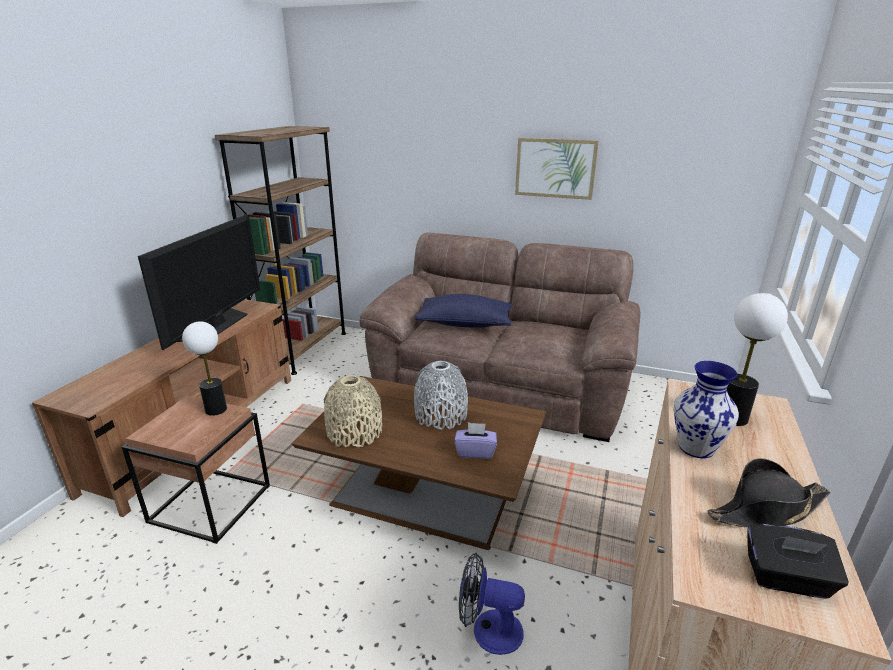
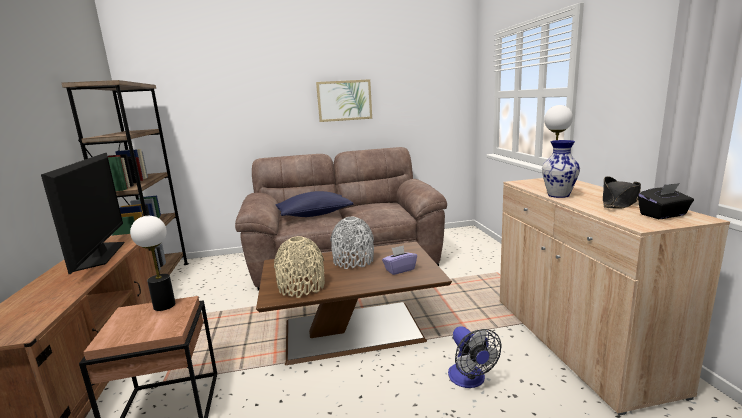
camera: 30 degrees left, 10 degrees down
fan [459,553,525,655] -> fan turned 90 degrees counterclockwise [448,326,501,388]

